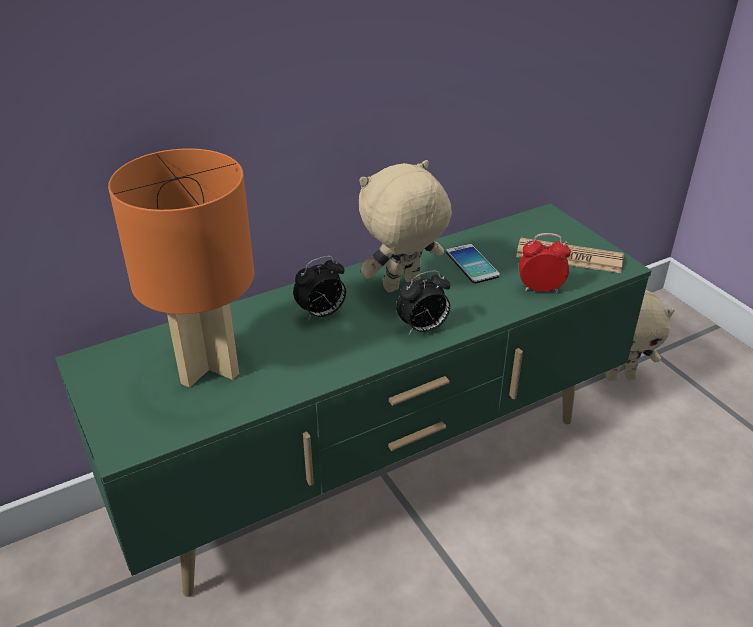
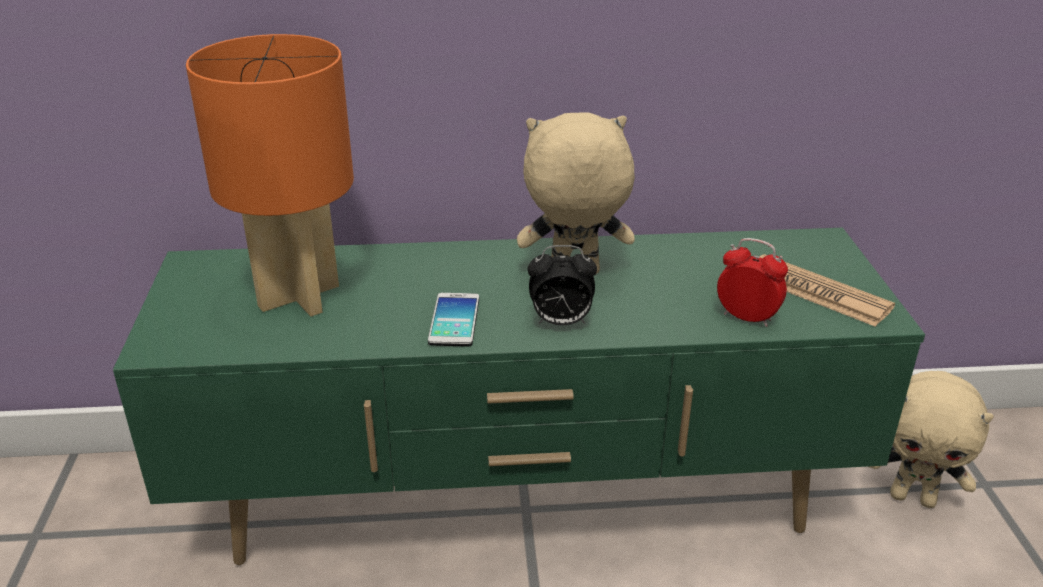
camera: 25 degrees right, 5 degrees down
alarm clock [293,256,346,320] -> none
phone [446,244,500,283] -> phone moved to [428,293,479,347]

